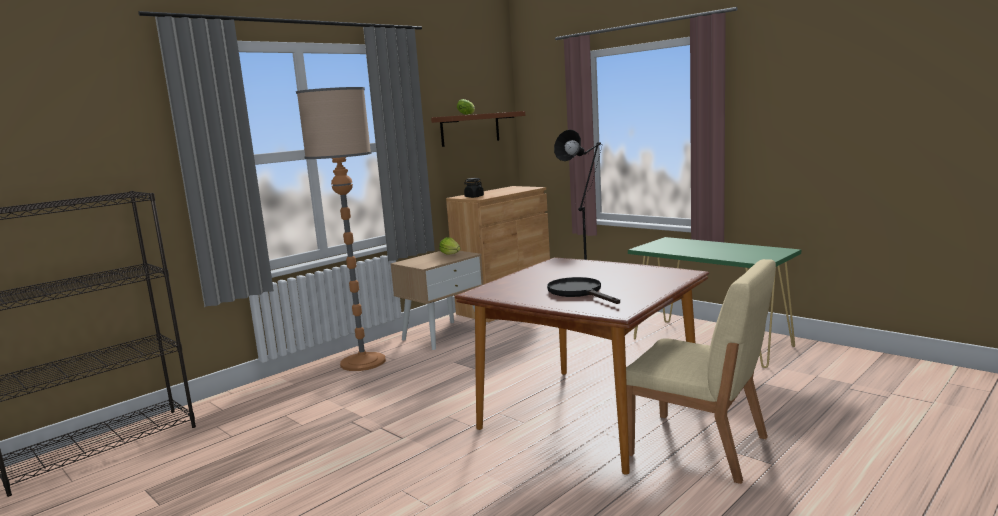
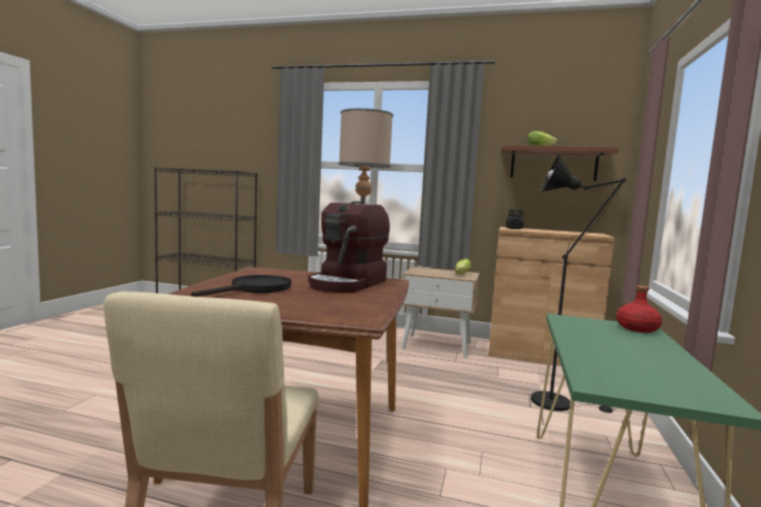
camera: 60 degrees right, 5 degrees down
none -> coffee machine [308,201,390,293]
none -> red bottle [616,285,662,333]

